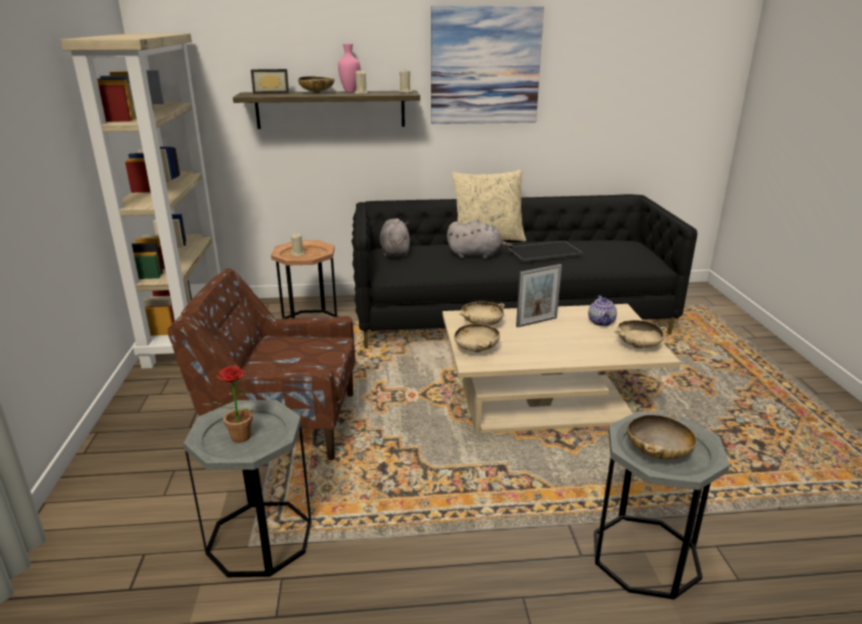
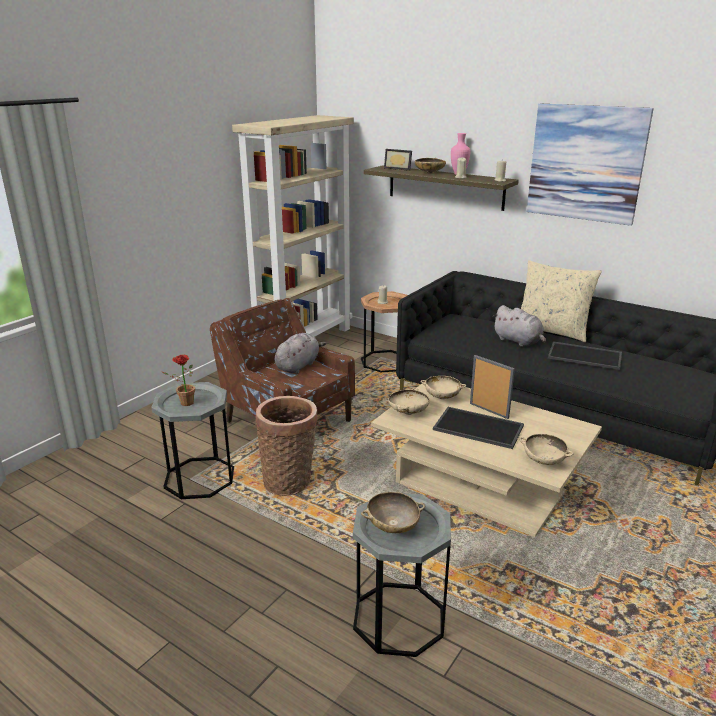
camera: 40 degrees right, 0 degrees up
grey plush toy [380,218,410,257] -> grey plush toy moved to [275,333,327,374]
picture frame [516,264,562,328] -> picture frame turned 150 degrees counterclockwise [470,355,515,419]
teapot [588,295,617,326] -> none
none -> basket [255,396,318,496]
none -> tray [433,407,524,449]

